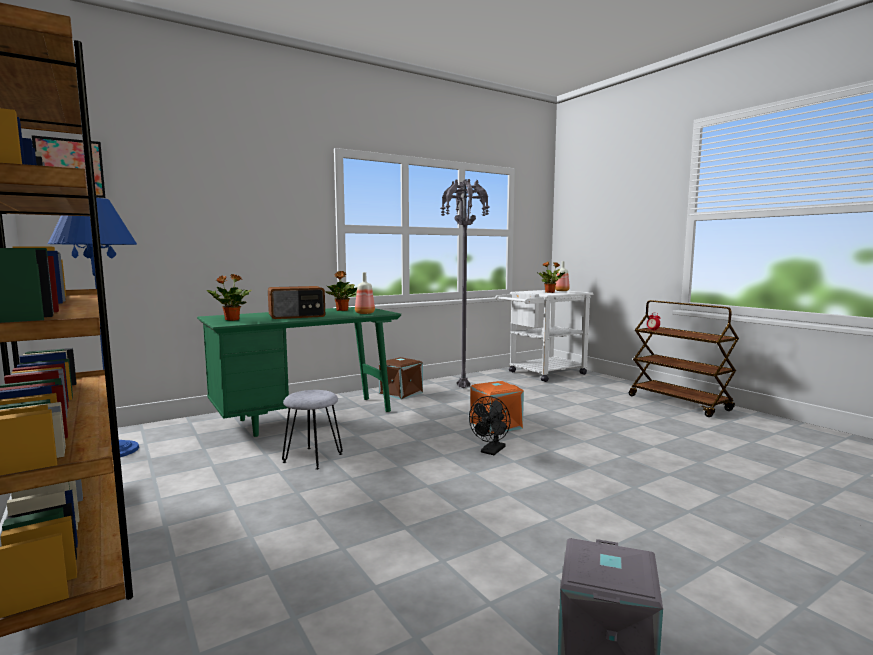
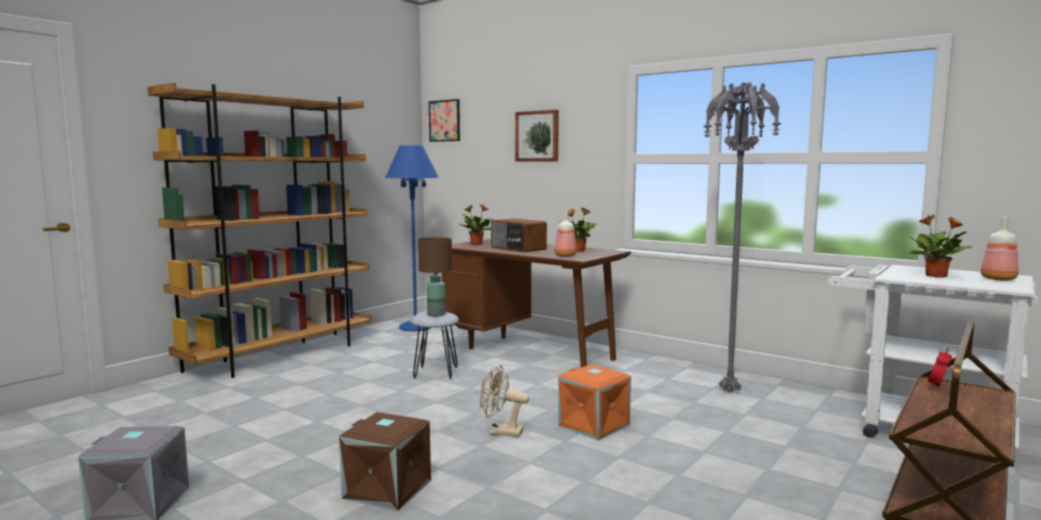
camera: 70 degrees right, 0 degrees up
green desk [197,307,401,437] -> brown desk [442,239,631,368]
brown storage box [379,357,423,399] -> brown storage box moved to [339,412,431,511]
black fan [469,396,510,455] -> beige fan [480,365,529,437]
none -> brown table lamp [418,237,452,317]
none -> picture [515,110,559,162]

